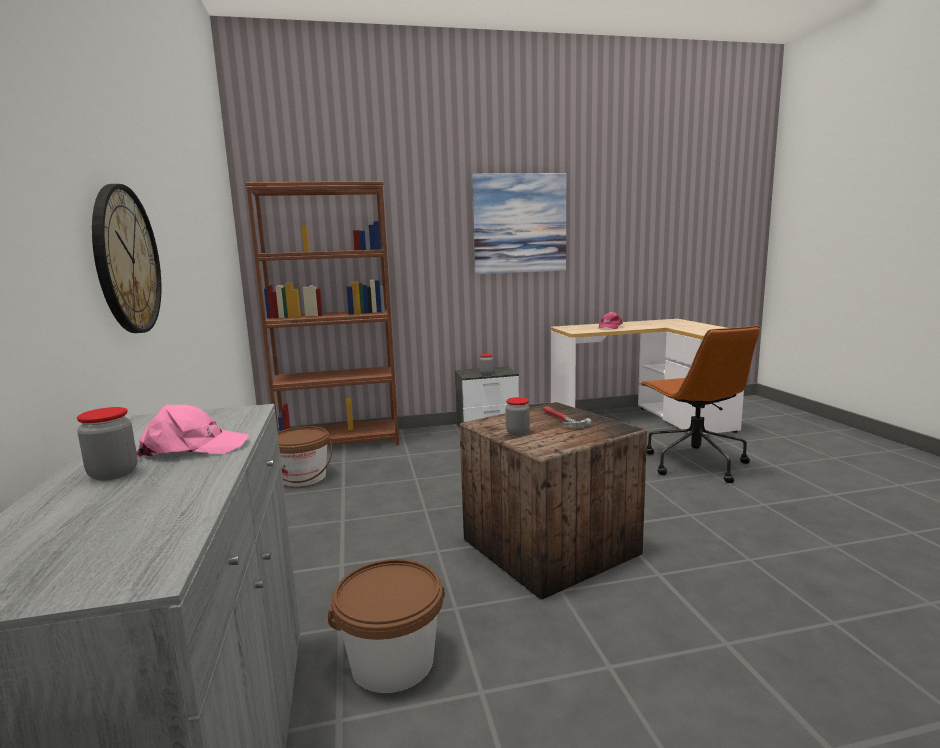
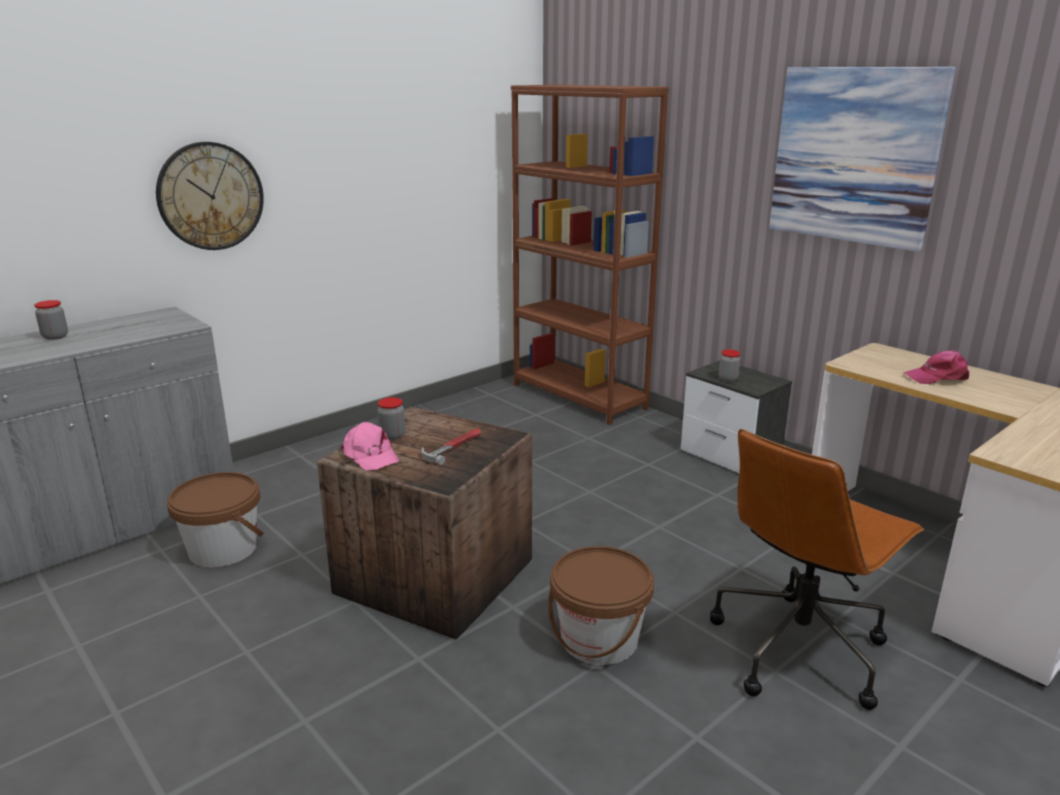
camera: 60 degrees right, 10 degrees up
pink cap [137,405,249,458] -> pink cap moved to [340,422,399,470]
brown bucket [278,426,332,487] -> brown bucket moved to [548,546,654,665]

